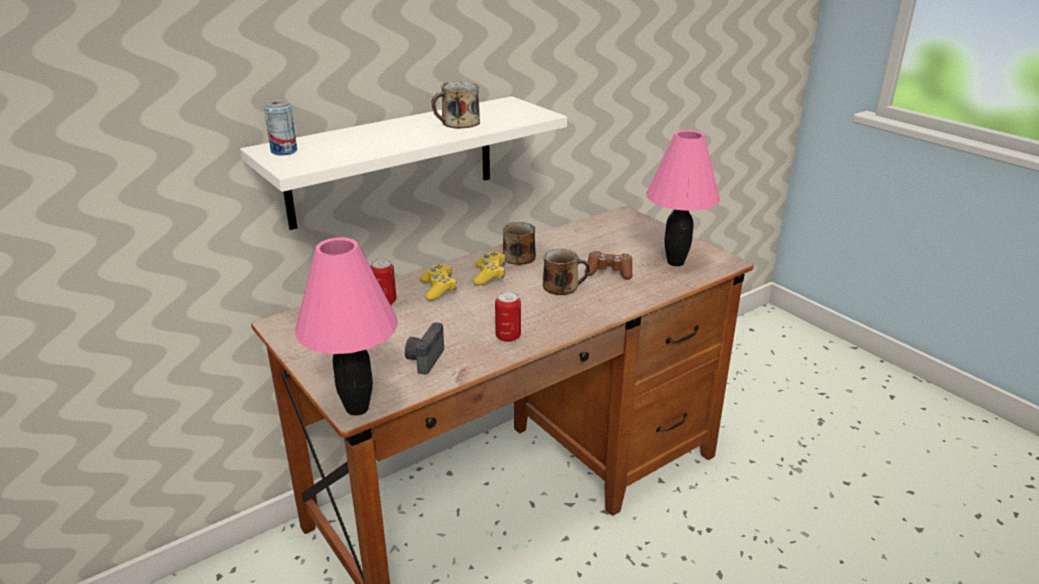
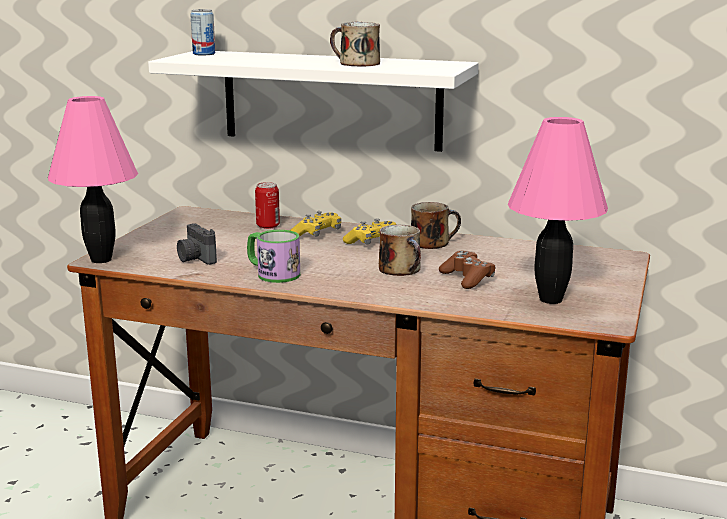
camera: 55 degrees right, 10 degrees down
camera [405,322,444,374] -> camera turned 105 degrees counterclockwise [177,223,217,265]
can [495,291,521,342] -> mug [247,230,300,283]

